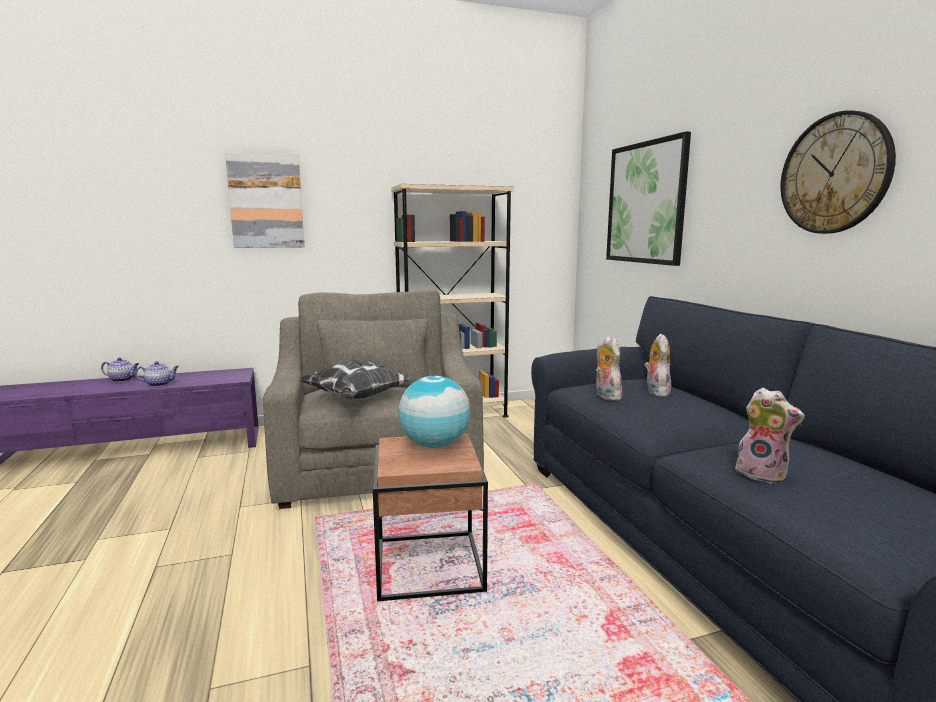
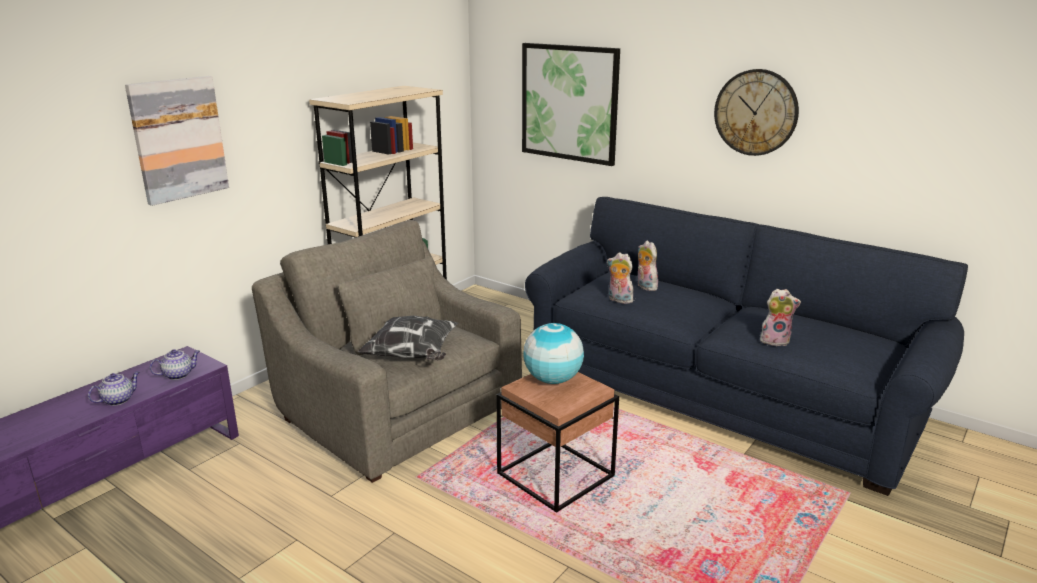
camera: 35 degrees left, 10 degrees up
teapot [101,358,139,382] -> teapot moved to [150,349,200,380]

